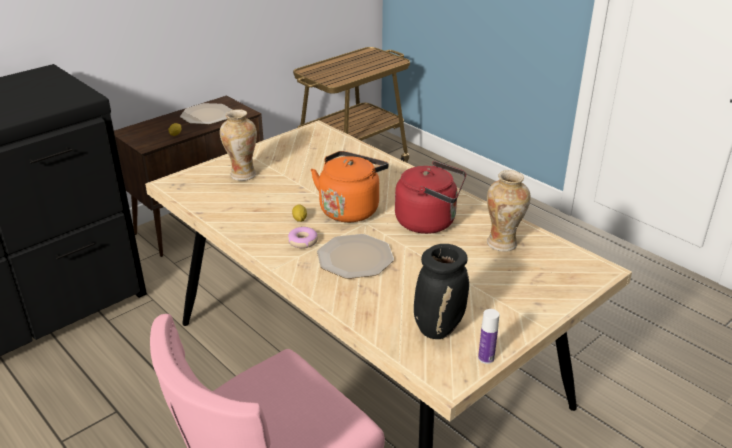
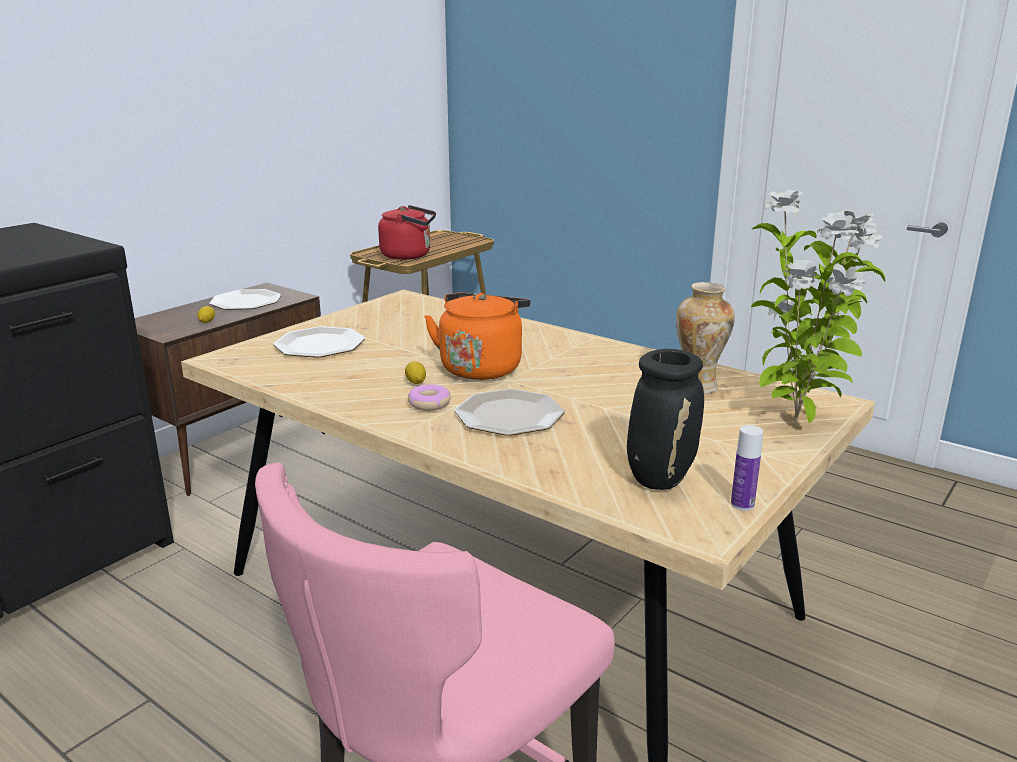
camera: 10 degrees left, 10 degrees down
vase [220,109,257,181] -> plate [273,326,365,358]
red kettle [395,161,466,234] -> red kettle moved to [378,205,436,260]
none -> potted plant [751,190,885,423]

